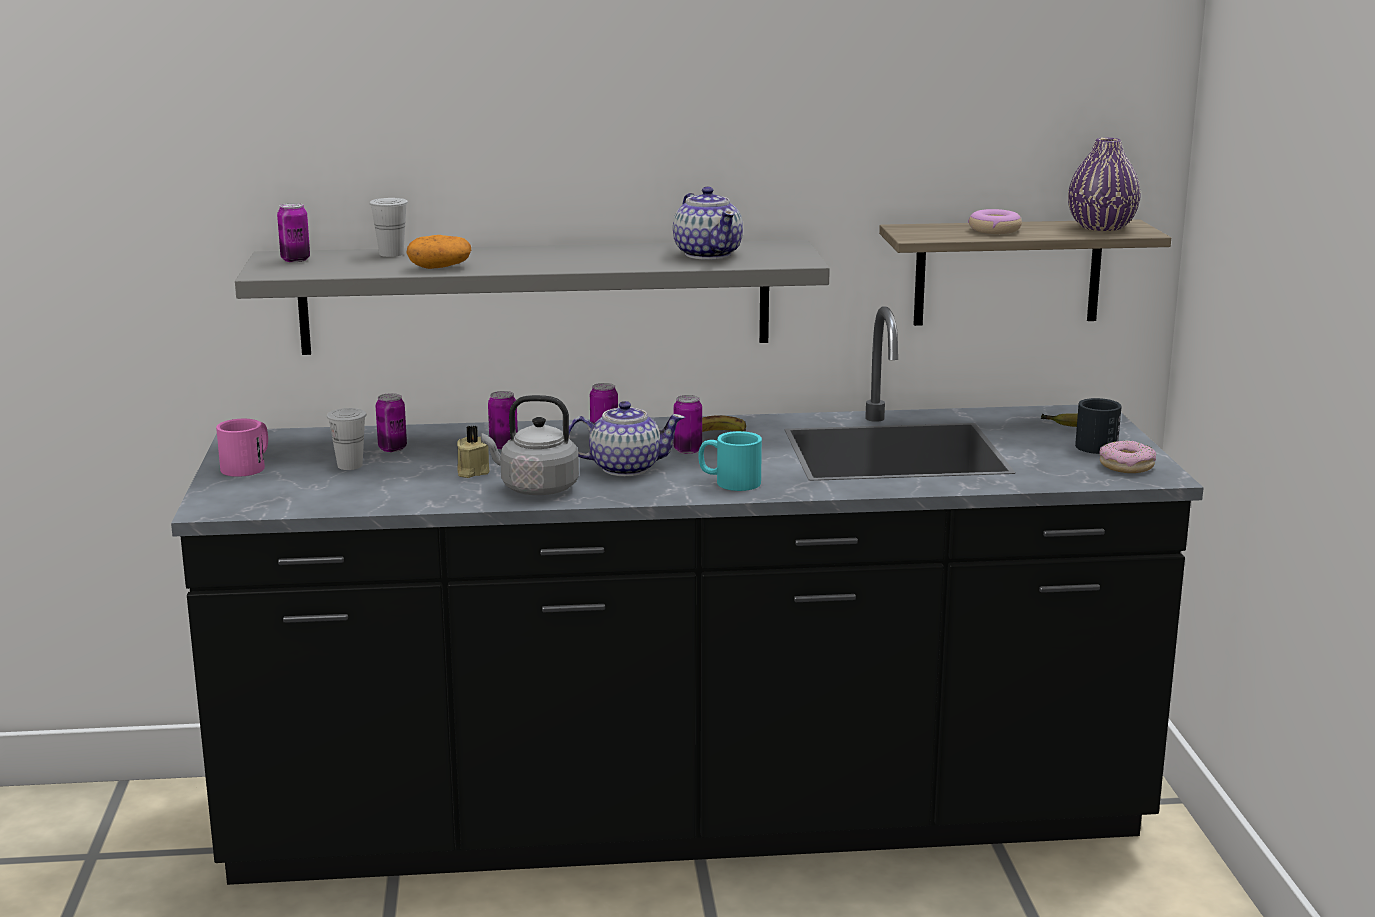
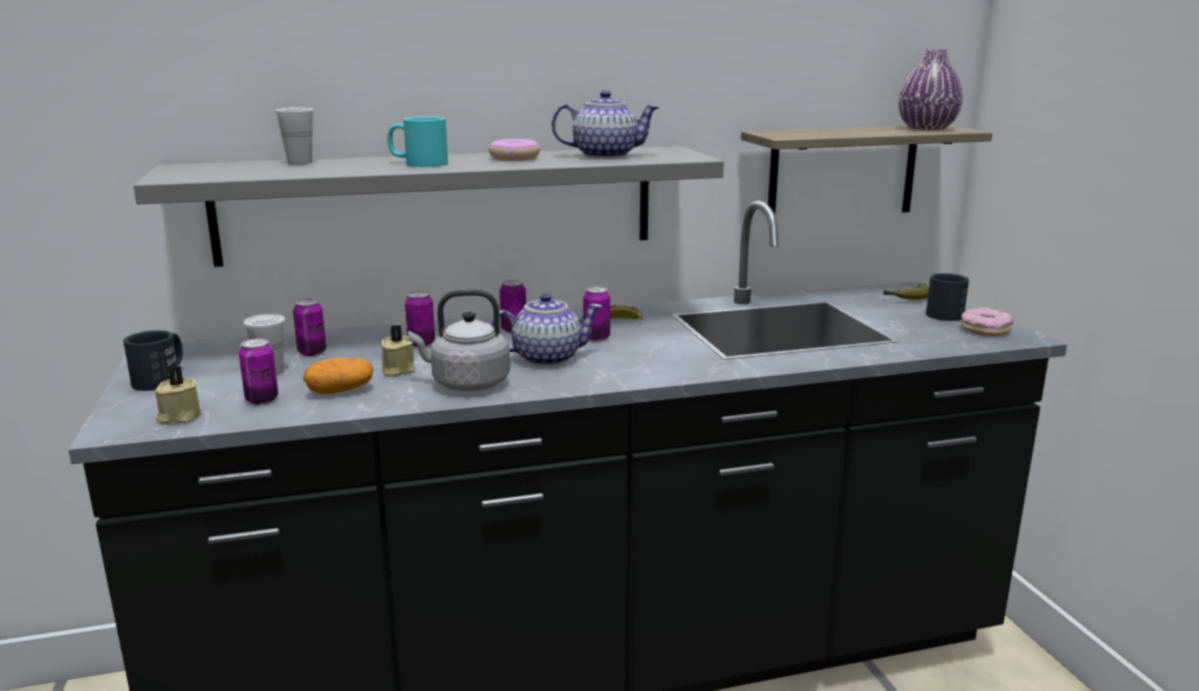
camera: 10 degrees left, 0 degrees up
pink mug [216,419,268,477] -> black mug [123,330,183,391]
can [277,203,310,262] -> can moved to [239,338,278,404]
potato [406,235,471,269] -> potato moved to [303,357,373,394]
teapot [673,187,743,260] -> teapot turned 60 degrees counterclockwise [552,90,660,159]
turquoise mug [698,431,762,491] -> turquoise mug moved to [387,116,448,167]
donut [968,209,1022,234] -> donut moved to [489,139,540,161]
none -> beige candle [155,366,201,425]

